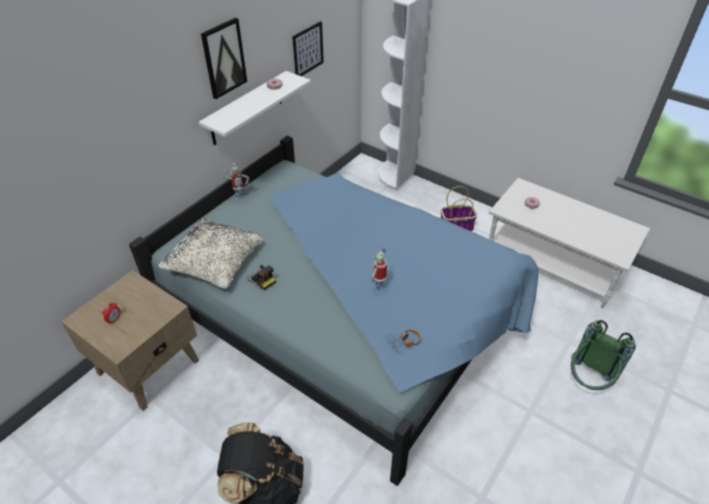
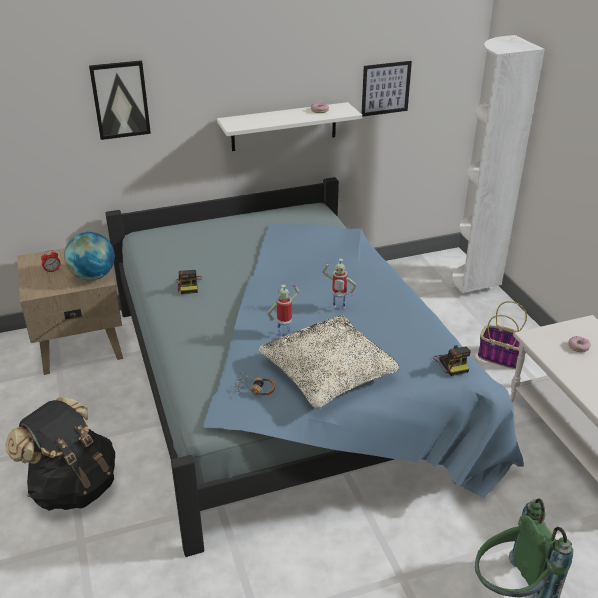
camera: 35 degrees right, 10 degrees down
beige pillow [158,217,263,289] -> beige pillow moved to [259,315,399,409]
picture [201,18,247,99] -> picture moved to [89,60,151,140]
toy robot [223,163,249,199] -> toy robot moved to [322,259,357,309]
none -> globe [64,232,115,280]
none -> camera [433,345,471,376]

